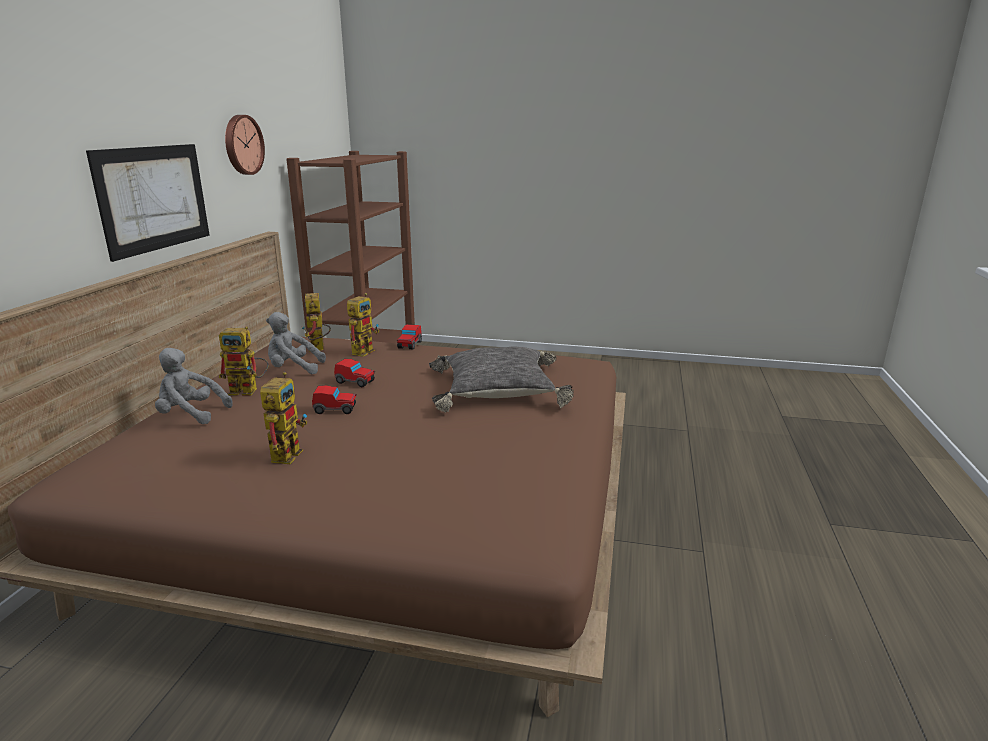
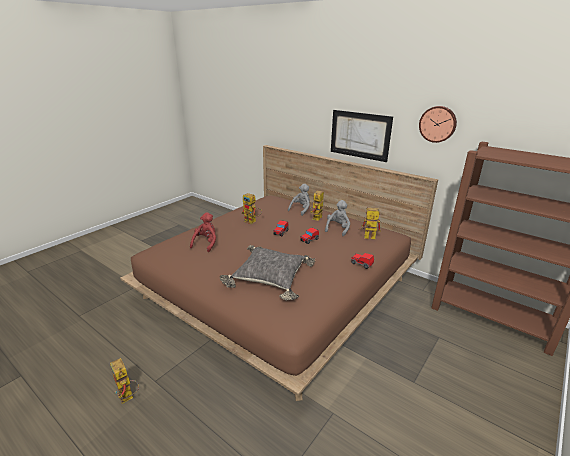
camera: 115 degrees right, 5 degrees up
toy robot [347,293,380,357] -> toy robot moved to [110,358,139,404]
none -> red plush toy [190,212,216,252]

